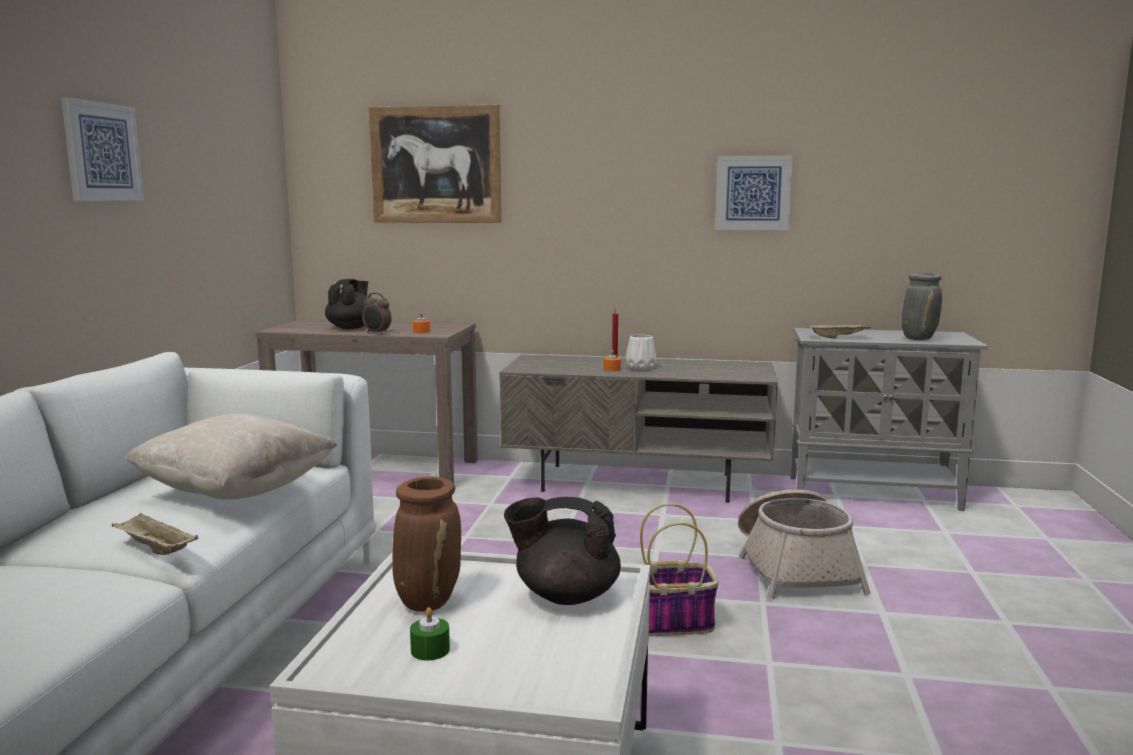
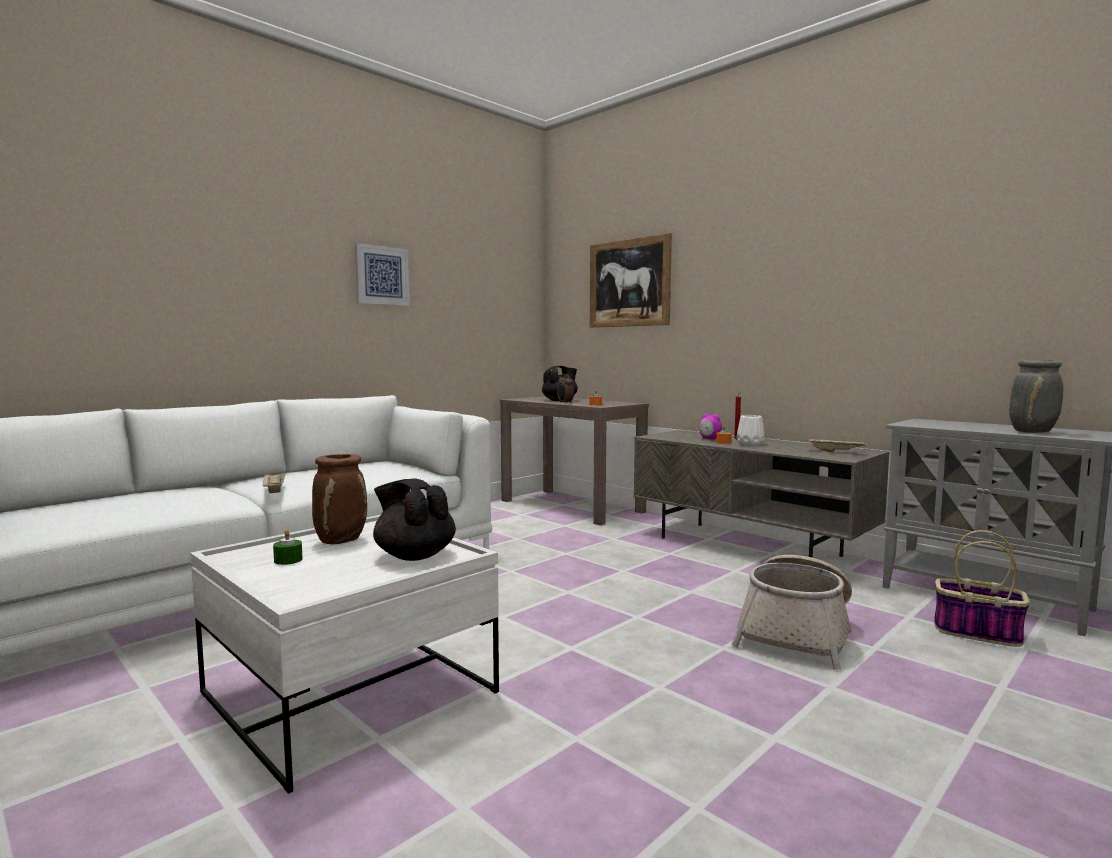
camera: 35 degrees right, 5 degrees down
beige pillow [124,414,337,500] -> none
basket [640,503,719,636] -> basket moved to [934,530,1030,647]
picture [715,155,793,230] -> none
beige tray [806,323,872,339] -> beige tray moved to [806,438,866,452]
none -> alarm clock [699,414,722,439]

